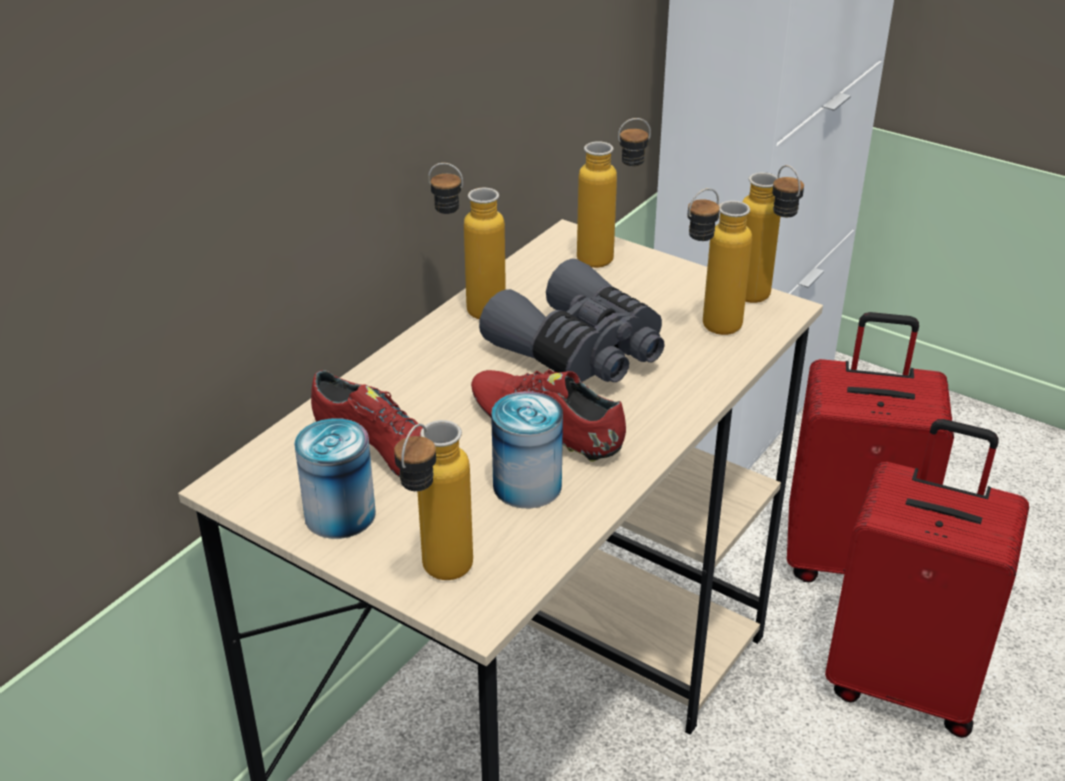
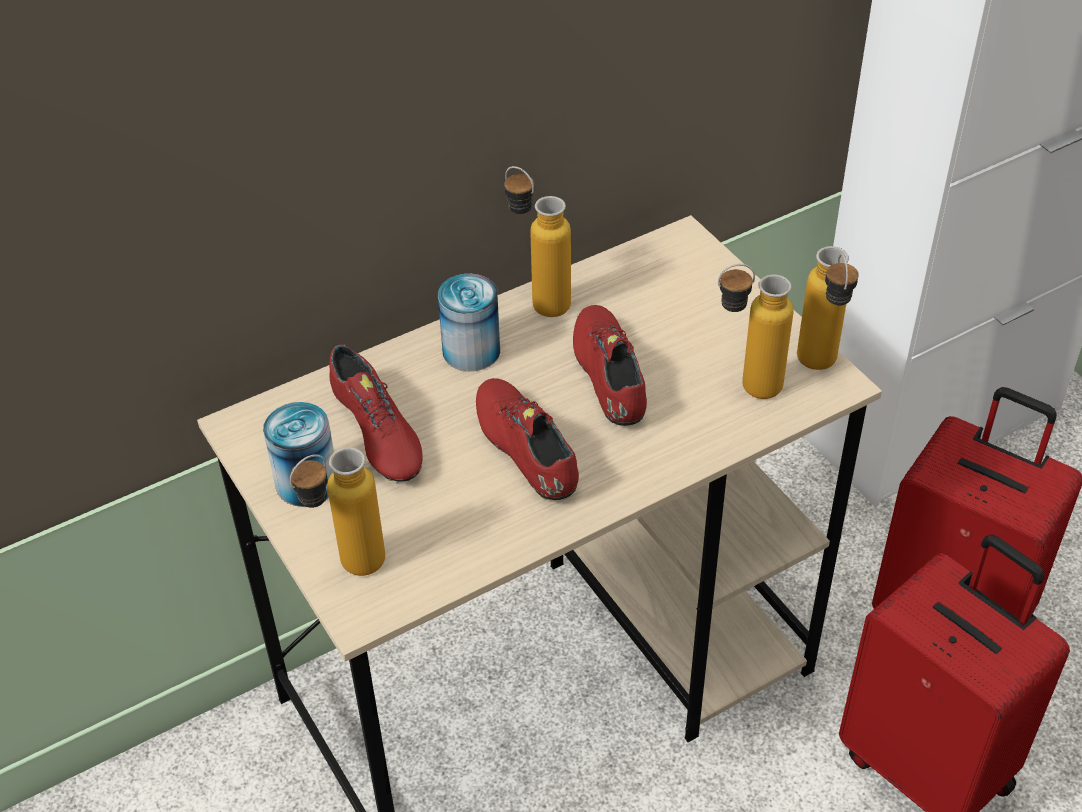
camera: 25 degrees right, 10 degrees up
grey binoculars [479,259,664,382] -> red shoe [573,305,647,426]
can [491,391,563,508] -> can moved to [438,274,500,371]
bottle [577,118,651,268] -> none

